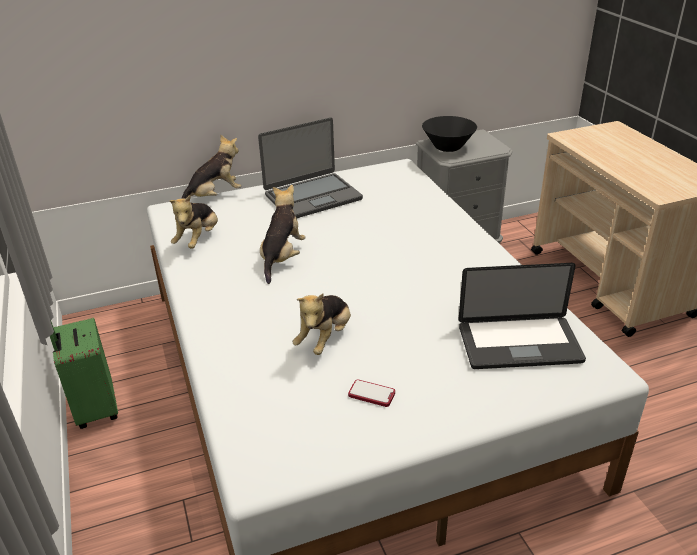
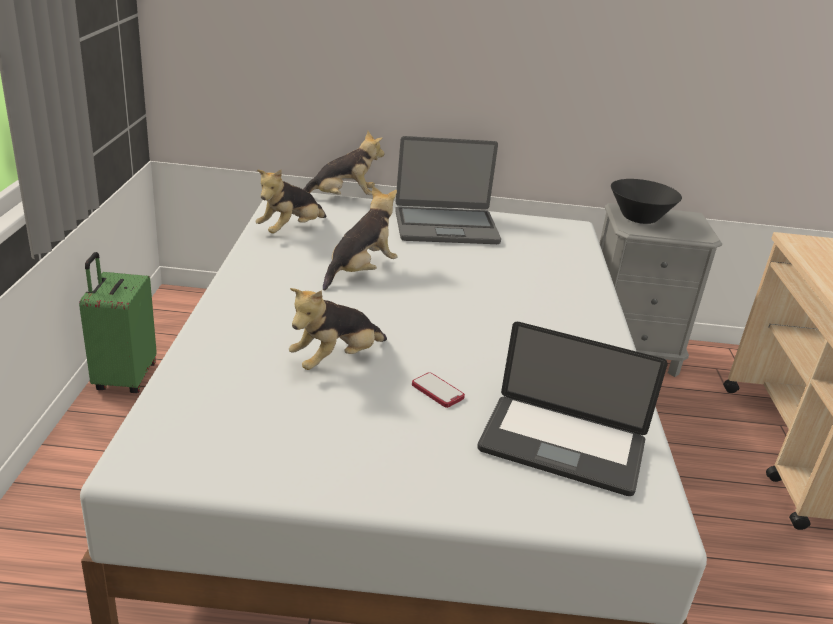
camera: 20 degrees right, 5 degrees down
phone [348,379,395,407] -> phone moved to [412,372,465,408]

